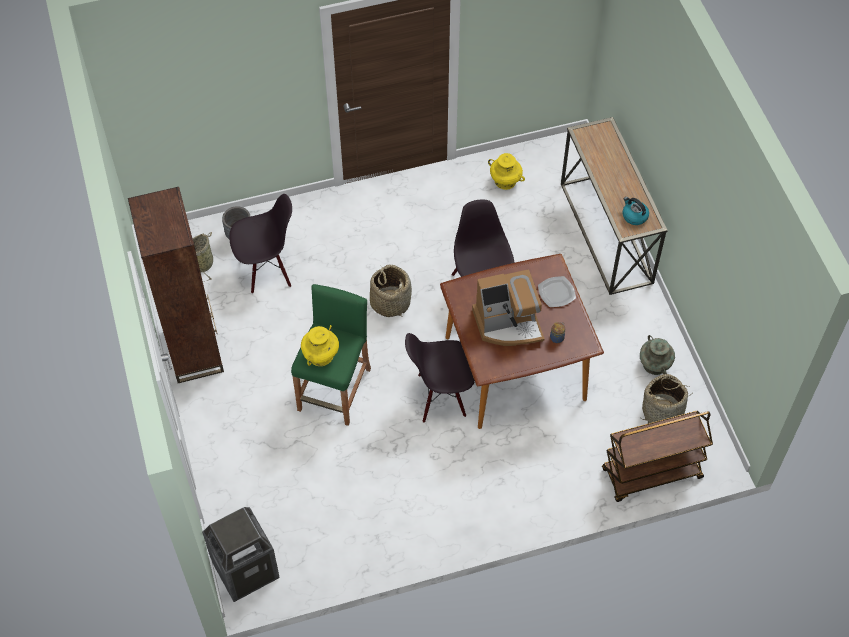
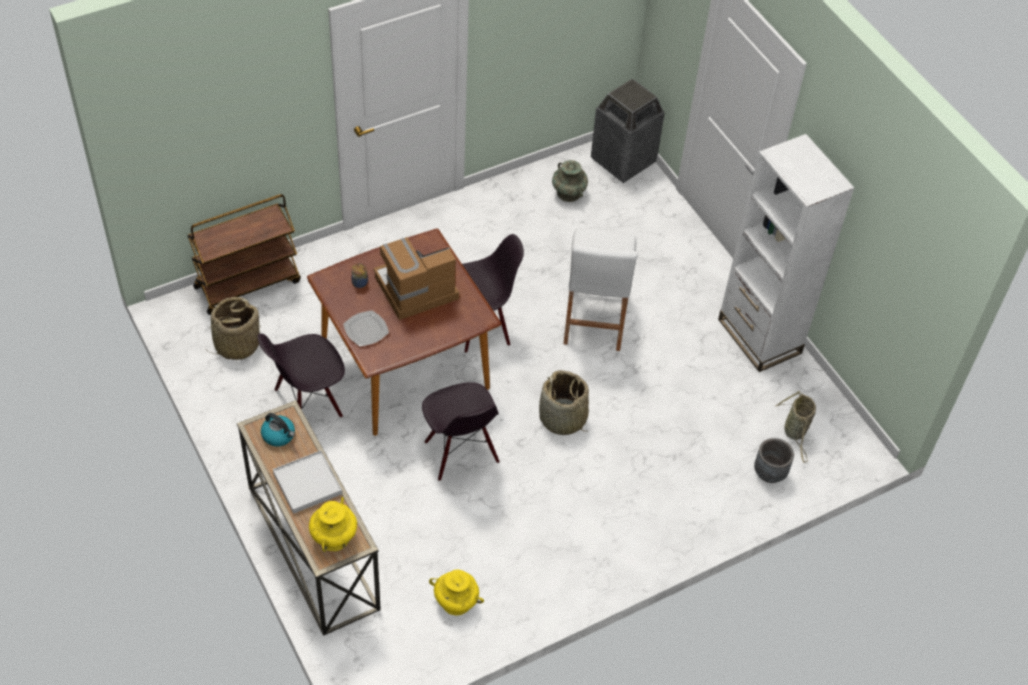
camera: 165 degrees right, 5 degrees down
brown bookcase [128,187,224,383] -> white bookcase [718,134,855,372]
black chair [229,194,292,294] -> black chair moved to [257,333,345,418]
green stool [291,284,371,426] -> white stool [563,227,638,351]
yellow vase [301,325,339,366] -> yellow vase moved to [309,497,357,552]
turquoise vase [640,335,675,375] -> turquoise vase moved to [552,160,588,202]
none -> white tray [273,450,342,514]

